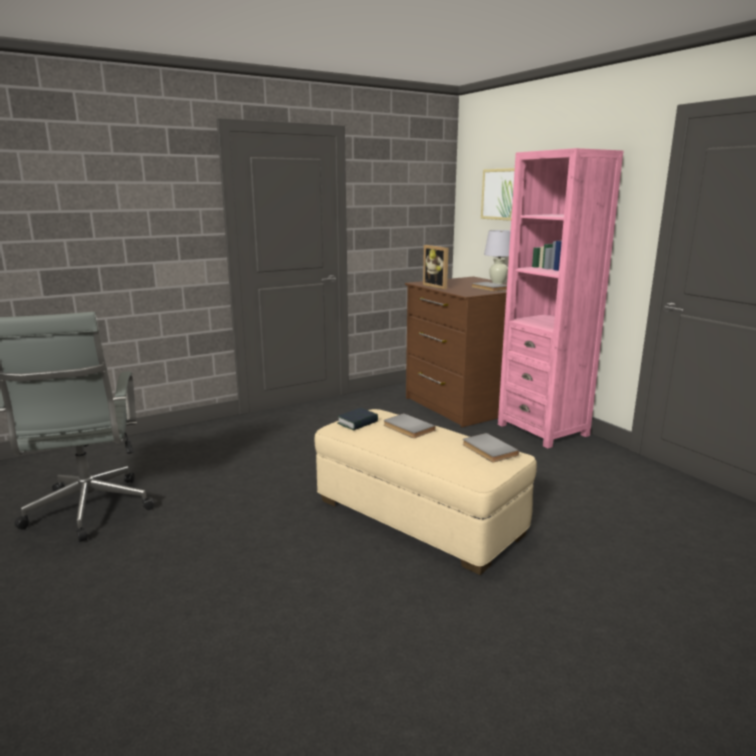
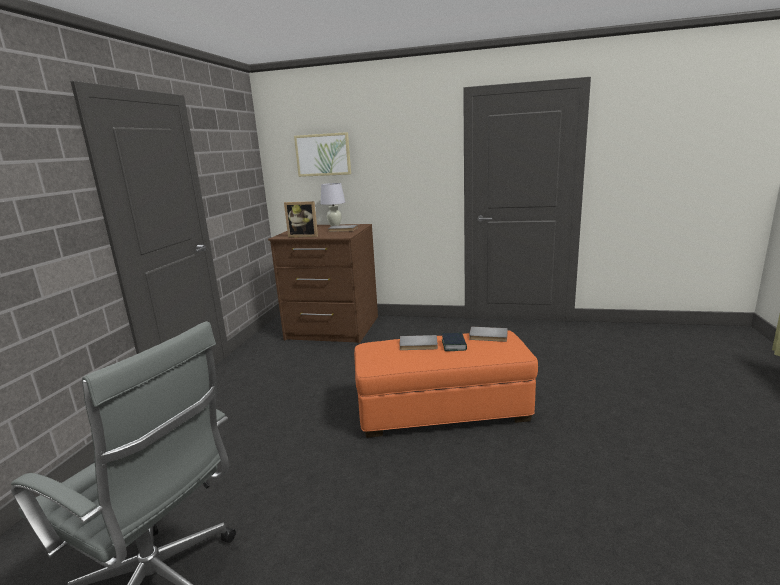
camera: 45 degrees left, 0 degrees up
beige ottoman [315,409,537,575] -> orange ottoman [354,330,538,438]
book [337,408,378,431] -> book moved to [442,333,467,351]
pink bookcase [498,148,623,448] -> none

